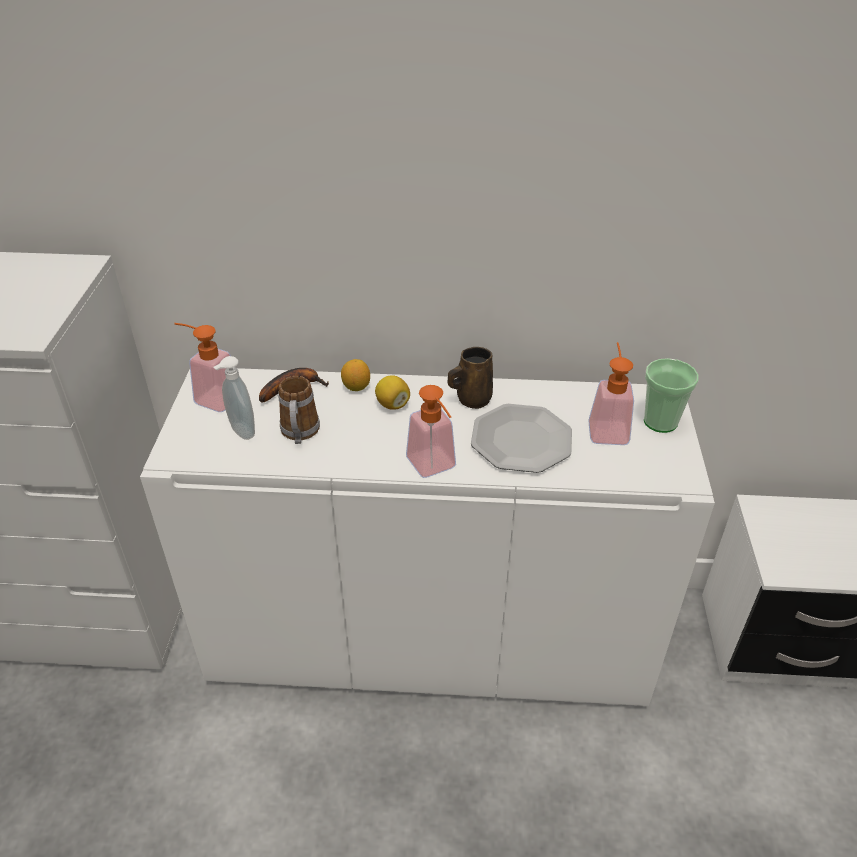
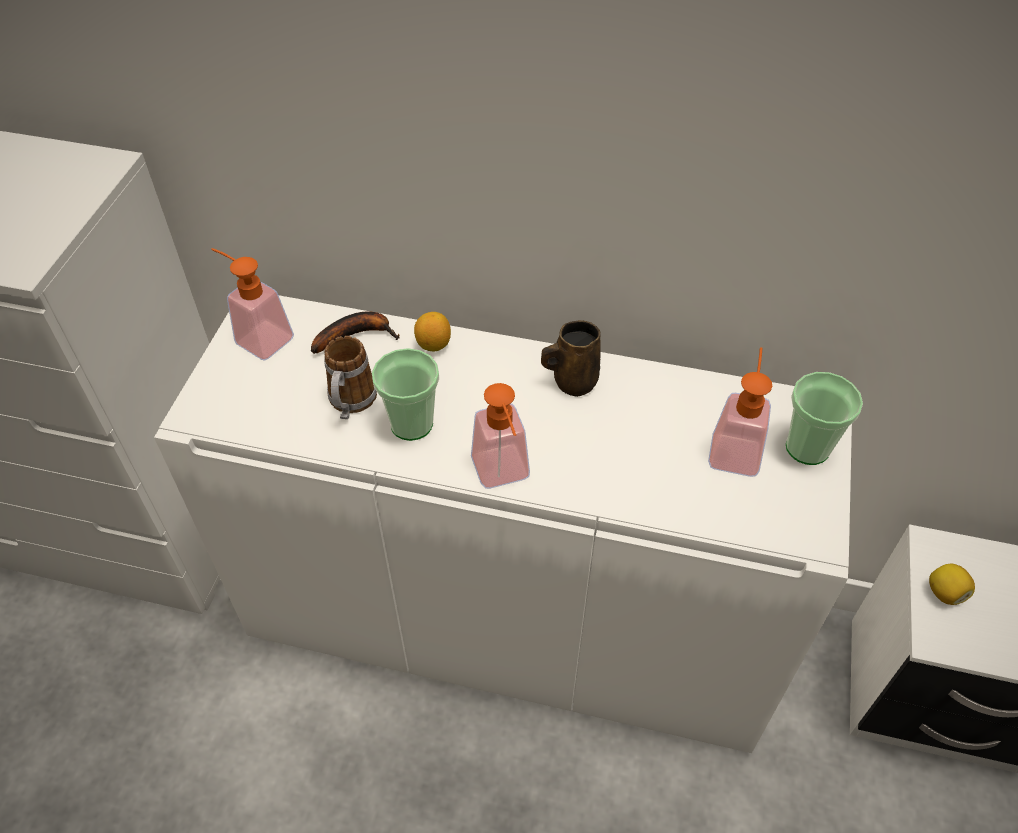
camera: 10 degrees right, 10 degrees up
soap dispenser [214,356,255,440] -> none
lemon [375,375,410,410] -> lemon moved to [929,563,975,605]
plate [471,404,572,473] -> none
none -> cup [372,348,439,441]

